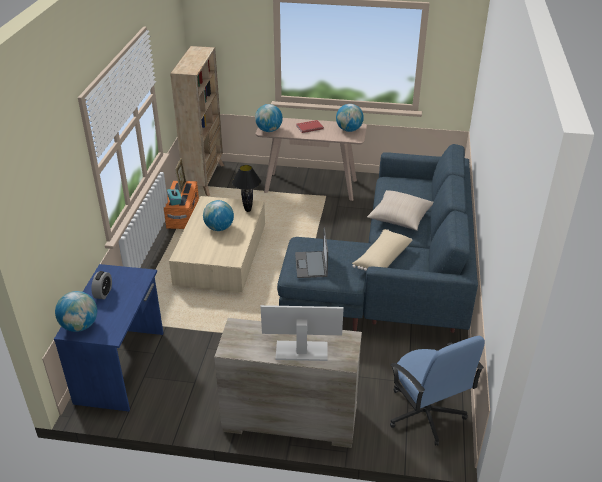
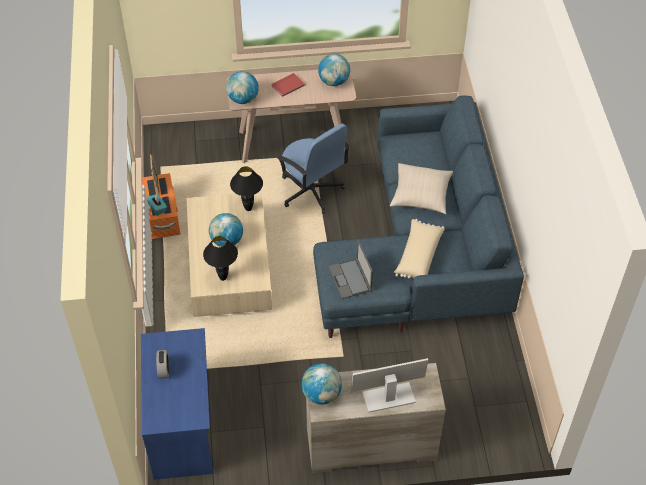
camera: 15 degrees left, 15 degrees up
globe [55,291,97,332] -> globe moved to [301,363,342,405]
beige bookcase [170,46,224,196] -> none
blue office chair [390,336,485,446] -> blue office chair moved to [277,123,350,214]
none -> black table lamp [203,236,238,281]

